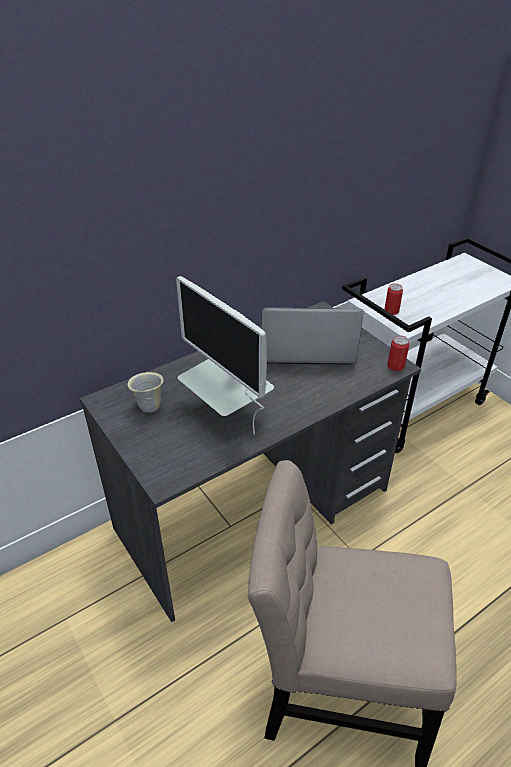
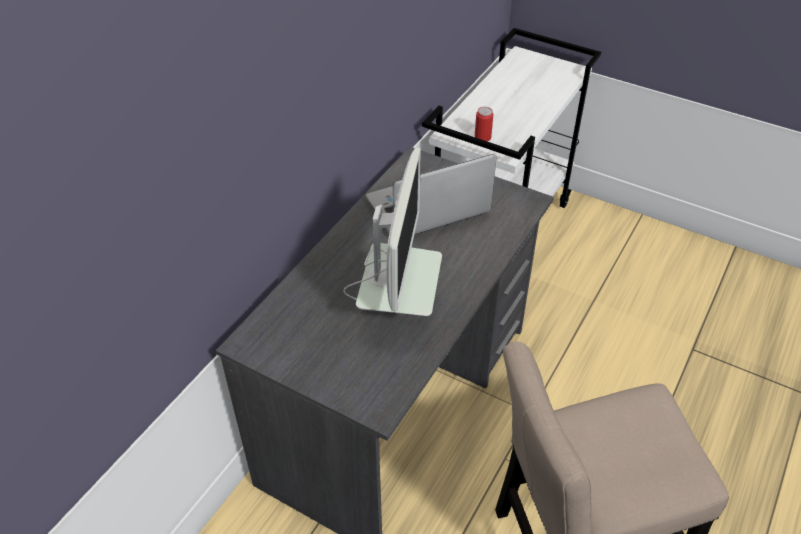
camera: 25 degrees left, 5 degrees up
beige mug [127,372,164,413] -> none
monitor [176,276,274,434] -> monitor turned 105 degrees counterclockwise [343,148,442,316]
can [388,335,409,371] -> none

